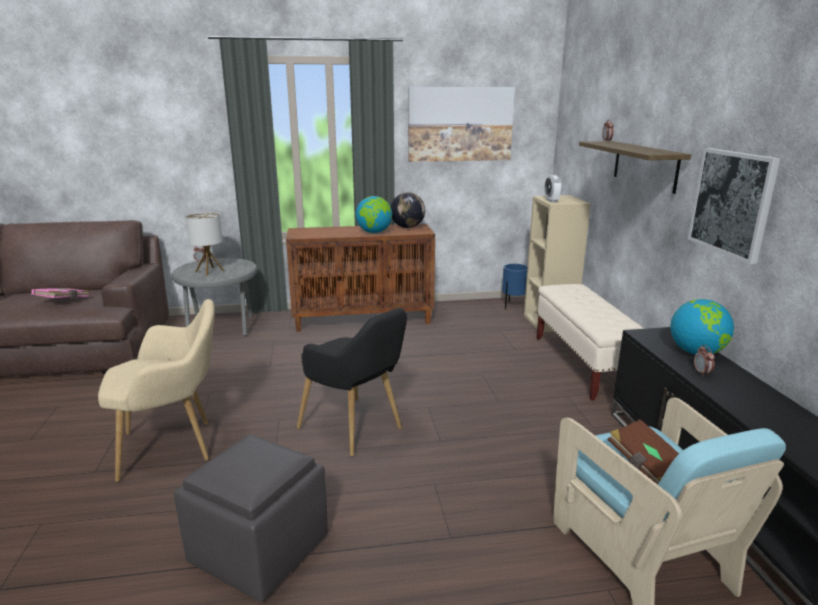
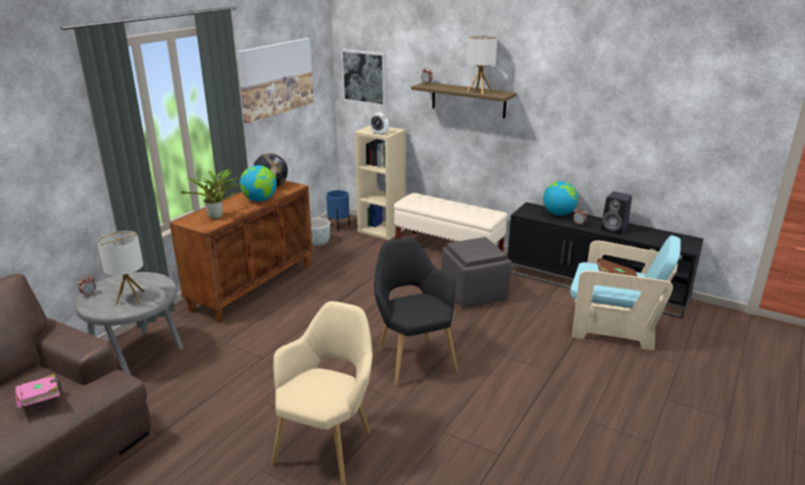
camera: 50 degrees left, 5 degrees up
grey ottoman [174,434,328,602] -> grey ottoman moved to [441,237,511,309]
black armchair [297,308,407,456] -> black armchair turned 105 degrees counterclockwise [374,238,458,386]
picture [688,148,780,264] -> picture moved to [341,49,387,106]
none -> potted plant [181,169,246,219]
none -> grey planter [311,218,330,246]
none -> table lamp [467,35,497,94]
none -> black speaker [601,191,632,234]

